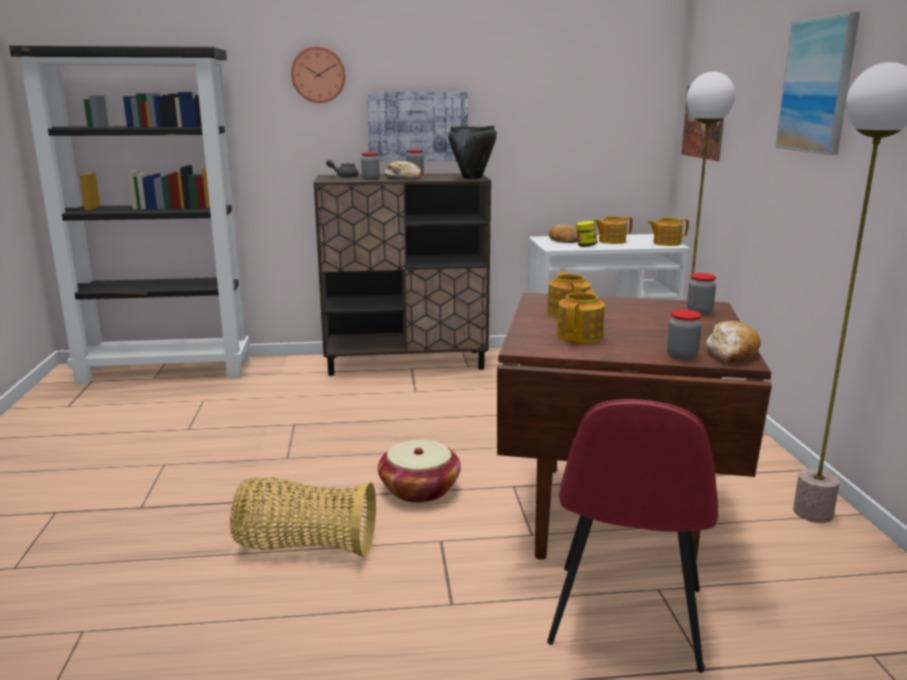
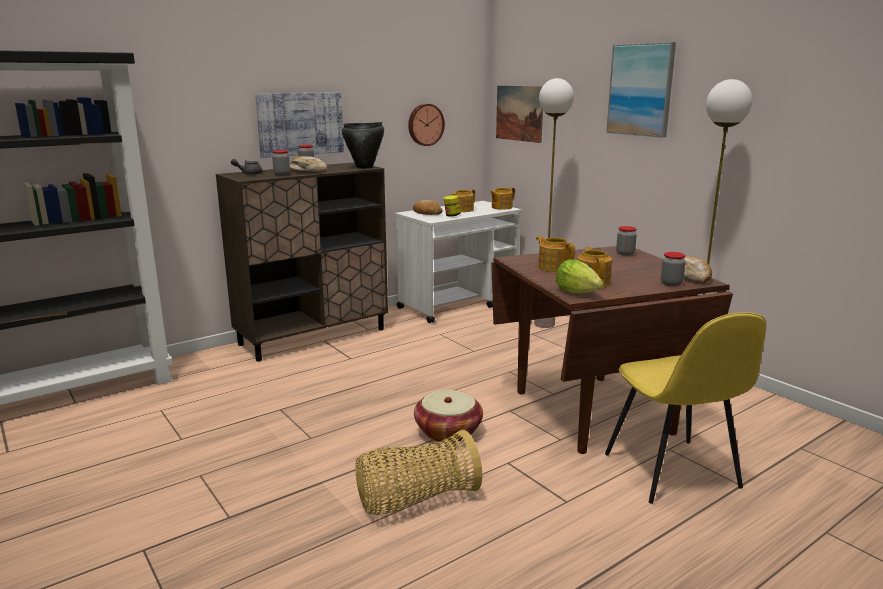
camera: 30 degrees left, 0 degrees up
wall clock [291,46,345,103] -> wall clock moved to [408,104,445,146]
red chair [547,399,718,673] -> yellow chair [605,312,766,504]
none -> lettuce [556,259,603,294]

